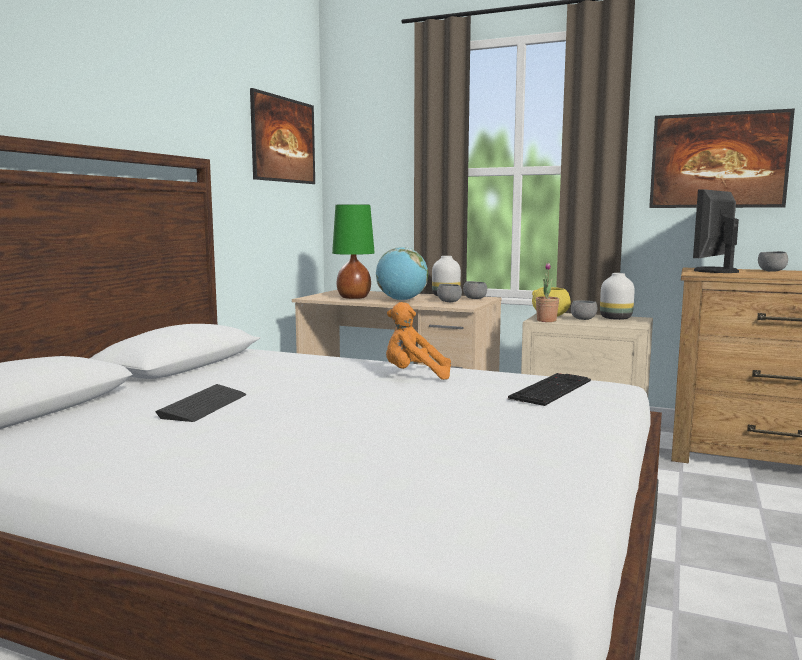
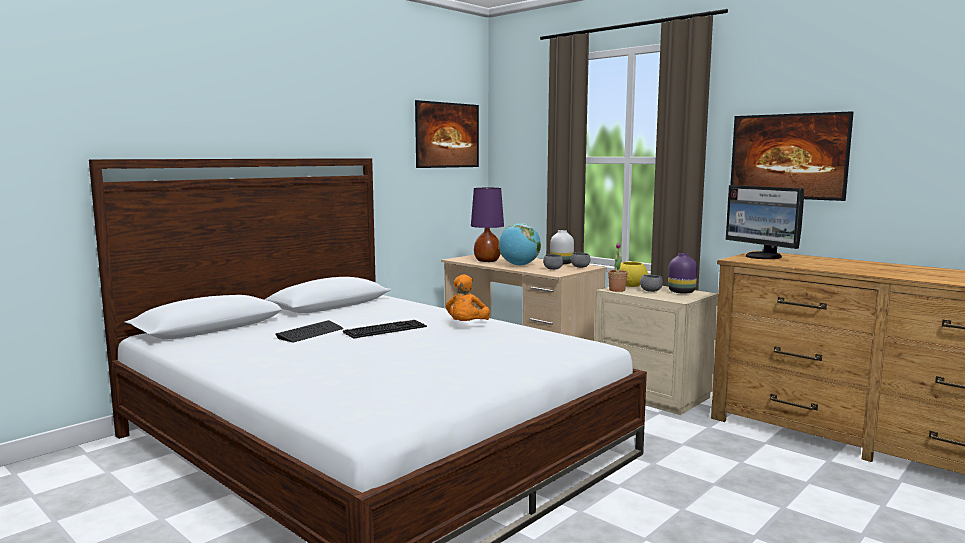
camera: 20 degrees right, 0 degrees up
green table lamp [332,204,375,299] -> purple table lamp [471,188,504,262]
orange plush toy [386,302,451,380] -> orange plush toy turned 105 degrees counterclockwise [446,274,490,321]
keyboard [508,373,591,406] -> keyboard moved to [343,320,427,339]
white vase [600,273,635,320] -> purple vase [668,253,697,294]
monitor [693,189,739,273] -> monitor turned 90 degrees counterclockwise [726,185,804,259]
grey bowl [758,251,788,272] -> none

